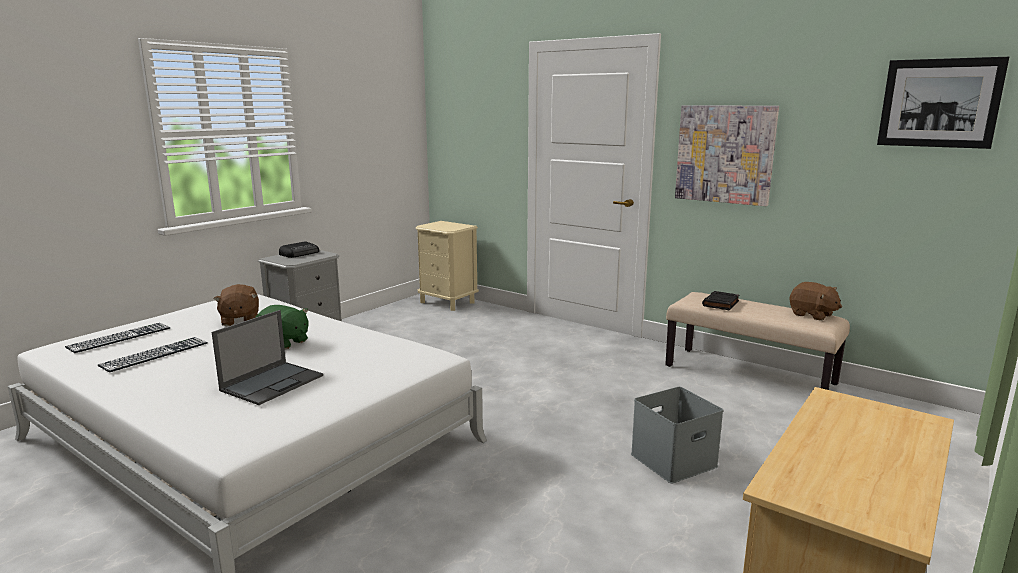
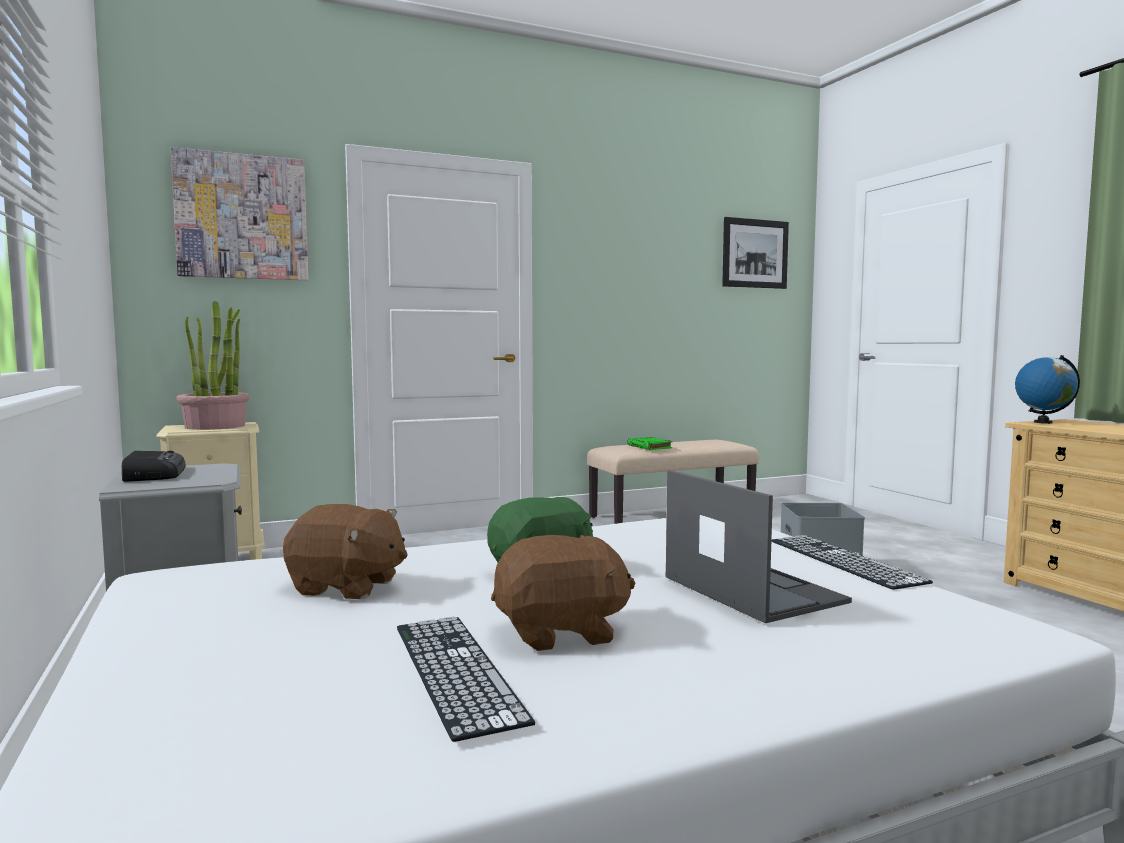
camera: 60 degrees left, 10 degrees down
keyboard [65,323,170,353] -> keyboard moved to [771,535,933,590]
picture [675,105,779,206] -> picture moved to [171,147,308,280]
black book [702,291,739,310] -> green book [627,437,672,450]
brown plush toy [789,282,842,321] -> brown plush toy moved to [491,535,636,651]
none -> potted plant [176,301,250,430]
none -> globe [1015,355,1080,424]

